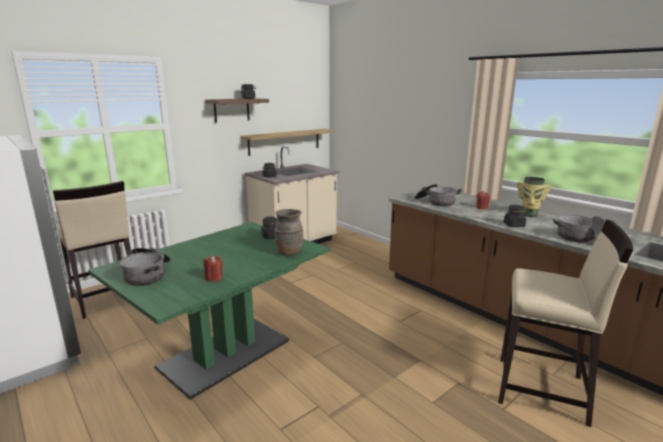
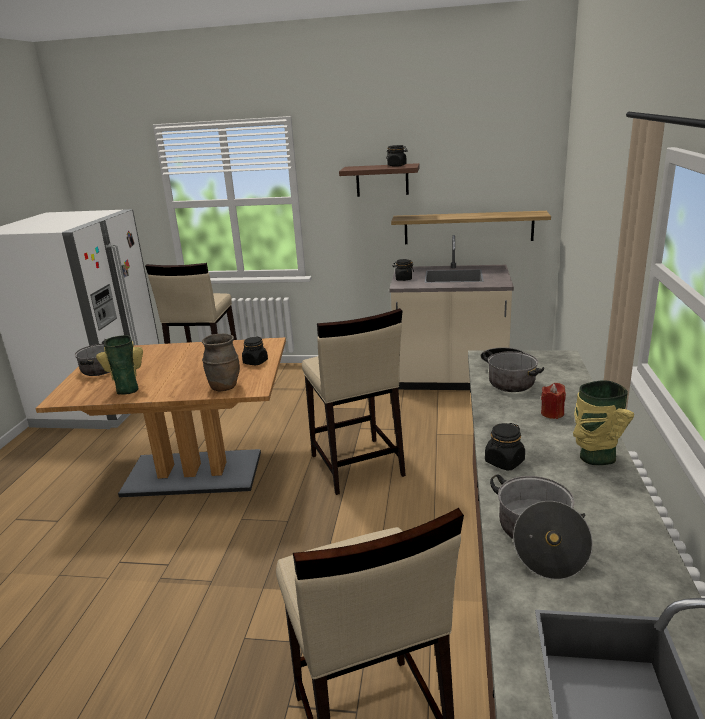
camera: 50 degrees right, 5 degrees up
green dining table [88,222,330,400] -> brown dining table [35,337,286,497]
red candle [204,256,223,282] -> vase [96,335,143,395]
none -> beige stool [302,308,406,495]

